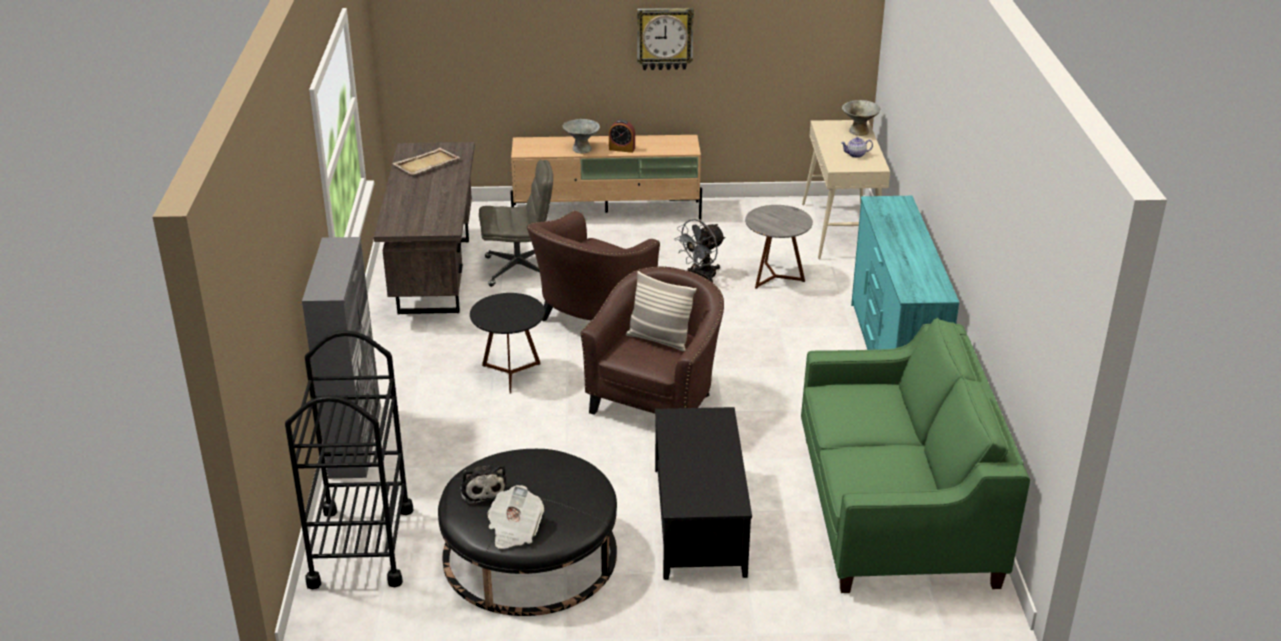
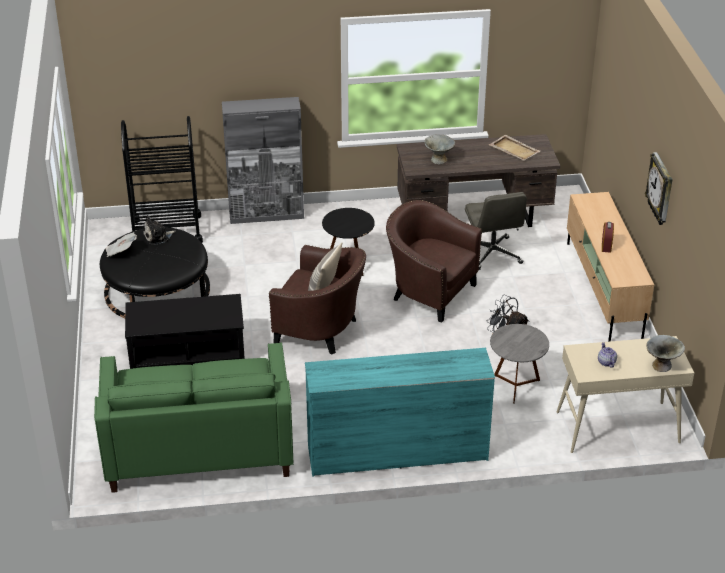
camera: 85 degrees right, 5 degrees up
grey bowl [562,119,600,153] -> grey bowl moved to [424,134,455,164]

